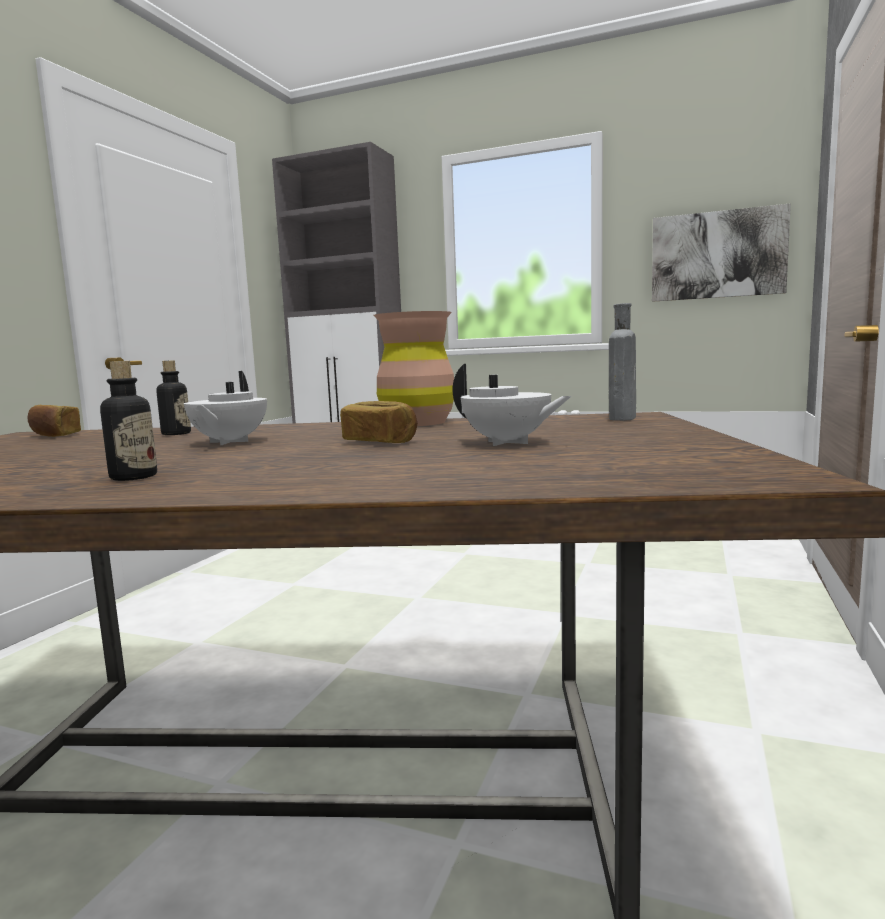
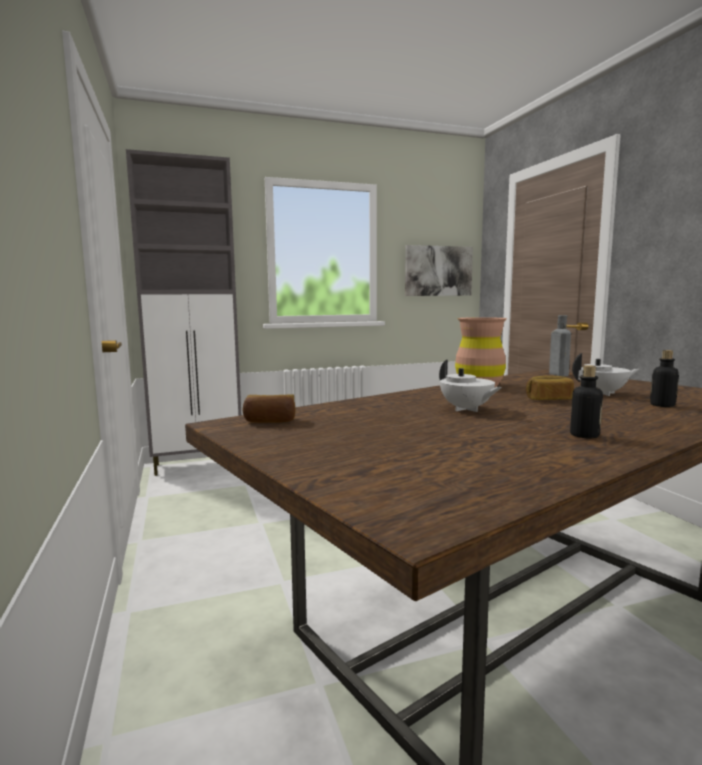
camera: 40 degrees left, 0 degrees up
bottle [156,360,191,435] -> bottle moved to [650,350,679,407]

